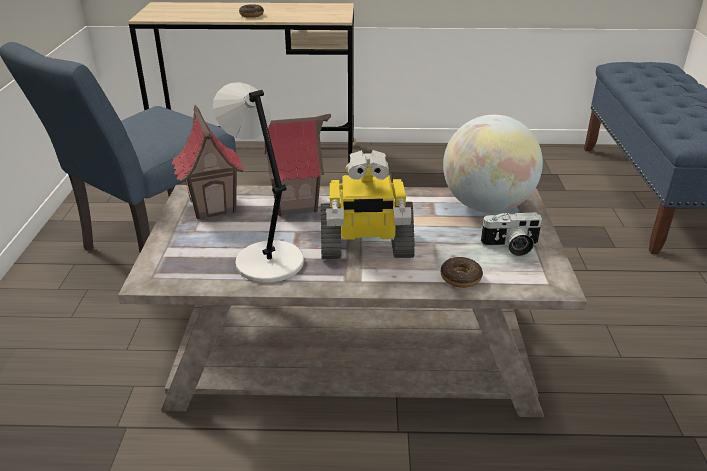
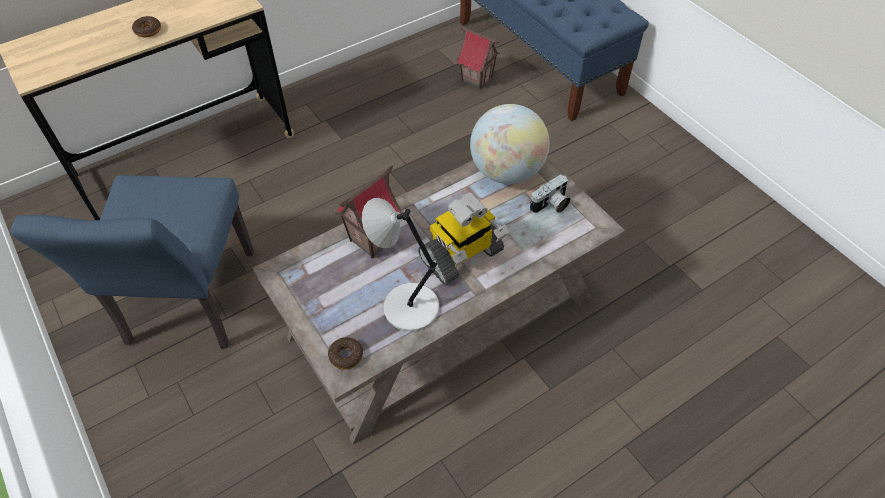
camera: 35 degrees left, 20 degrees up
toy house [172,105,245,219] -> toy house moved to [455,25,500,89]
donut [441,257,483,288] -> donut moved to [328,337,363,370]

